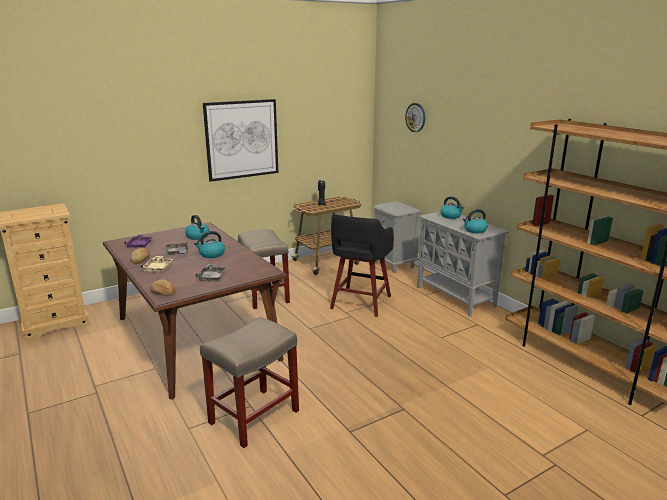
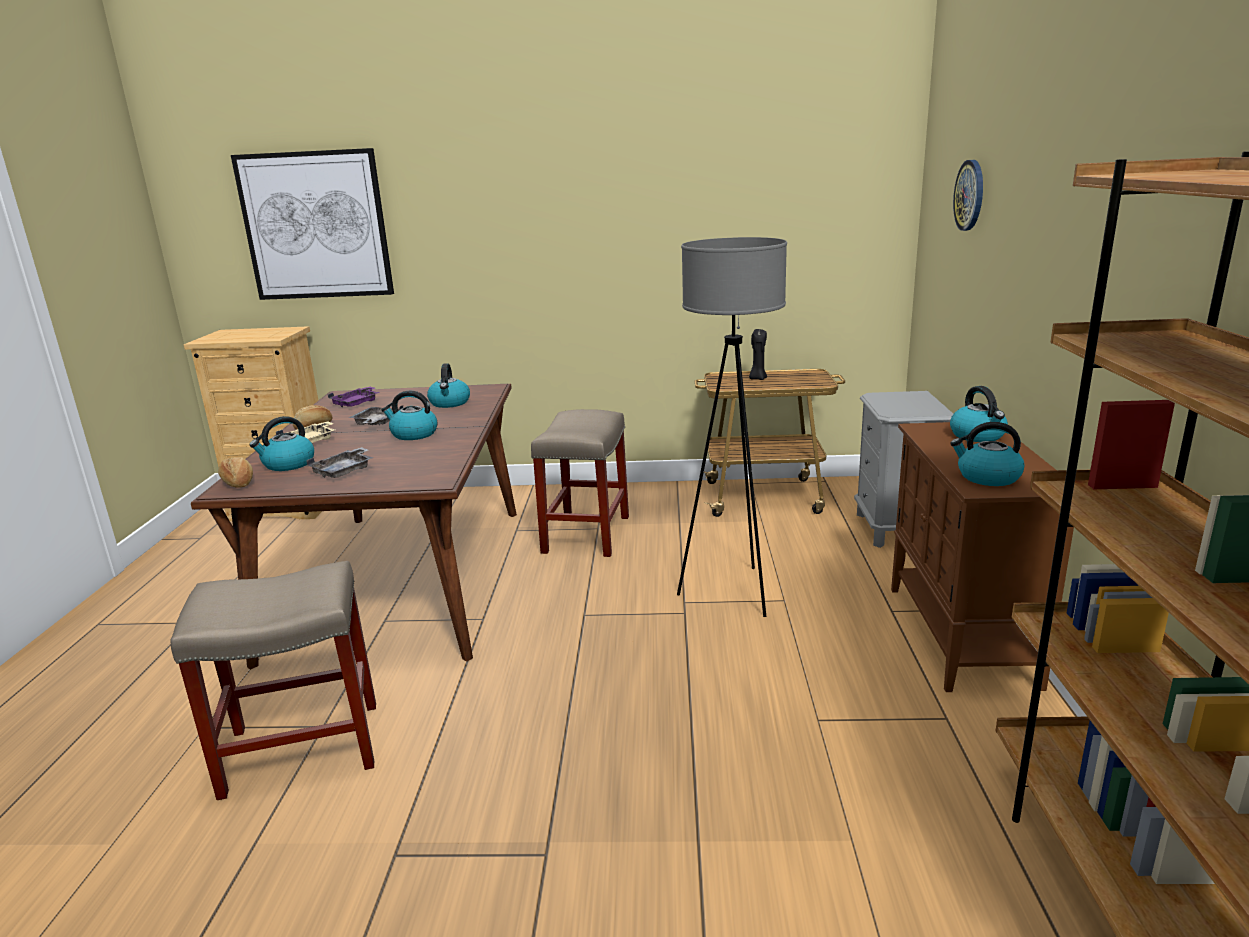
camera: 35 degrees right, 0 degrees up
picture [203,99,278,182] -> picture moved to [231,148,394,300]
black stool [330,214,394,317] -> grey floor lamp [677,237,787,617]
grey cabinet [417,212,509,317] -> brown cabinet [891,422,1074,692]
none -> kettle [249,416,314,471]

